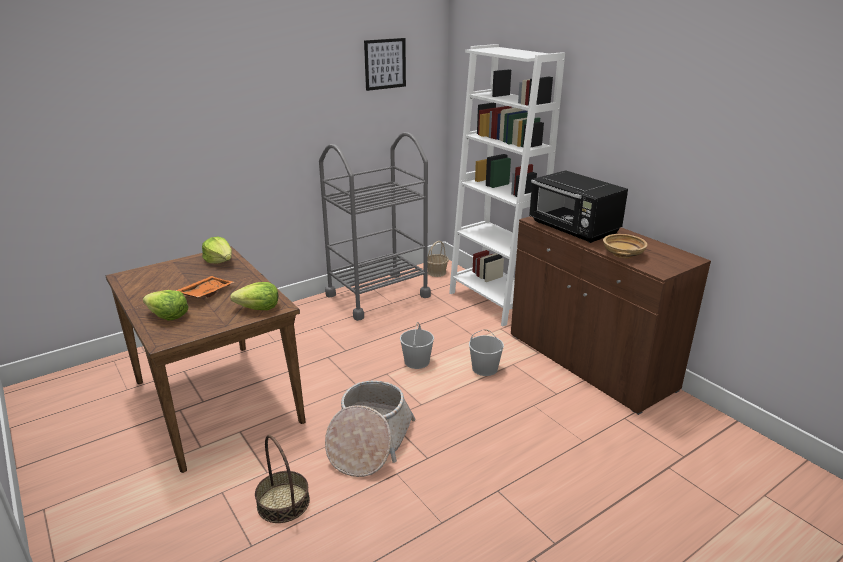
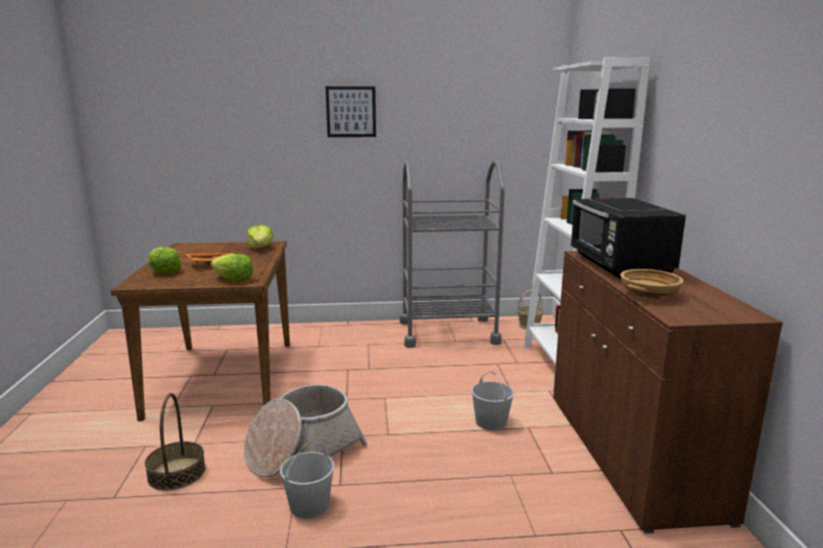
camera: 30 degrees right, 10 degrees down
picture [364,38,406,91] -> picture moved to [326,86,376,137]
white bucket [400,322,434,369] -> white bucket moved to [280,443,334,518]

